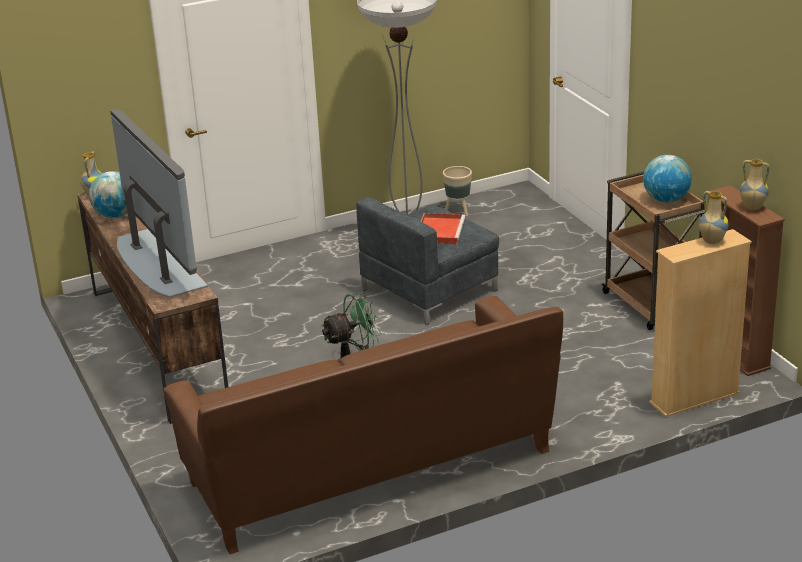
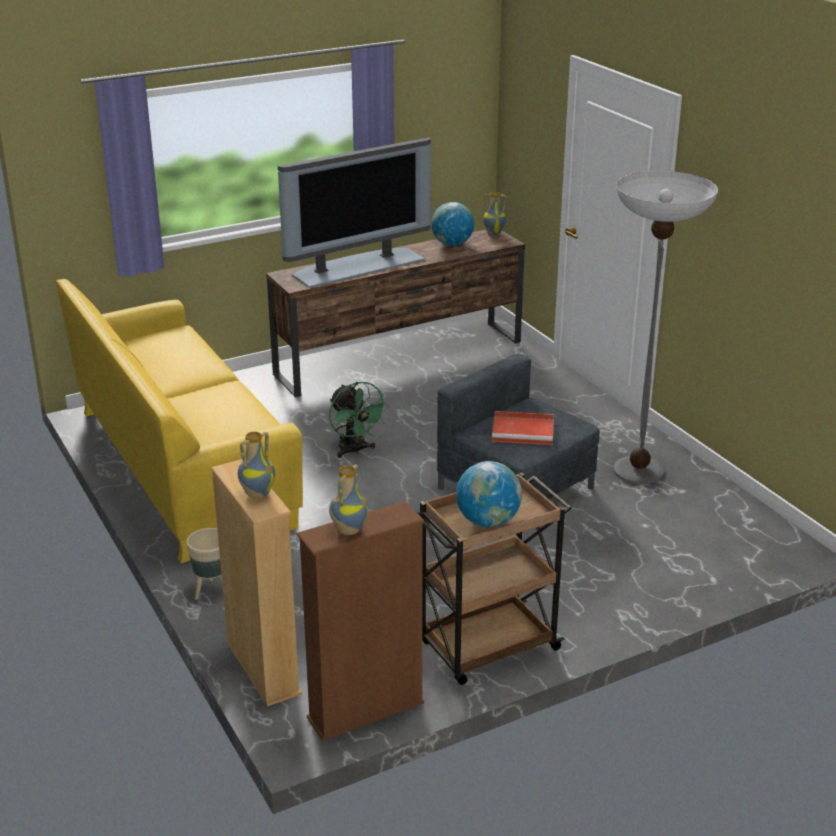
camera: 85 degrees right, 0 degrees up
brown sofa [163,296,563,554] -> yellow sofa [56,279,303,563]
beige planter [443,166,472,217] -> beige planter moved to [186,528,222,600]

